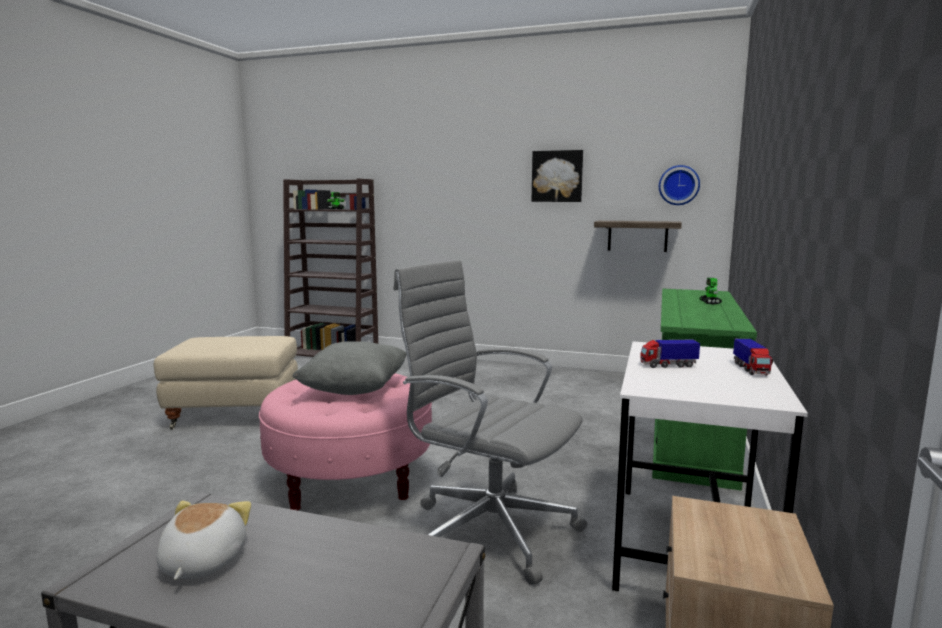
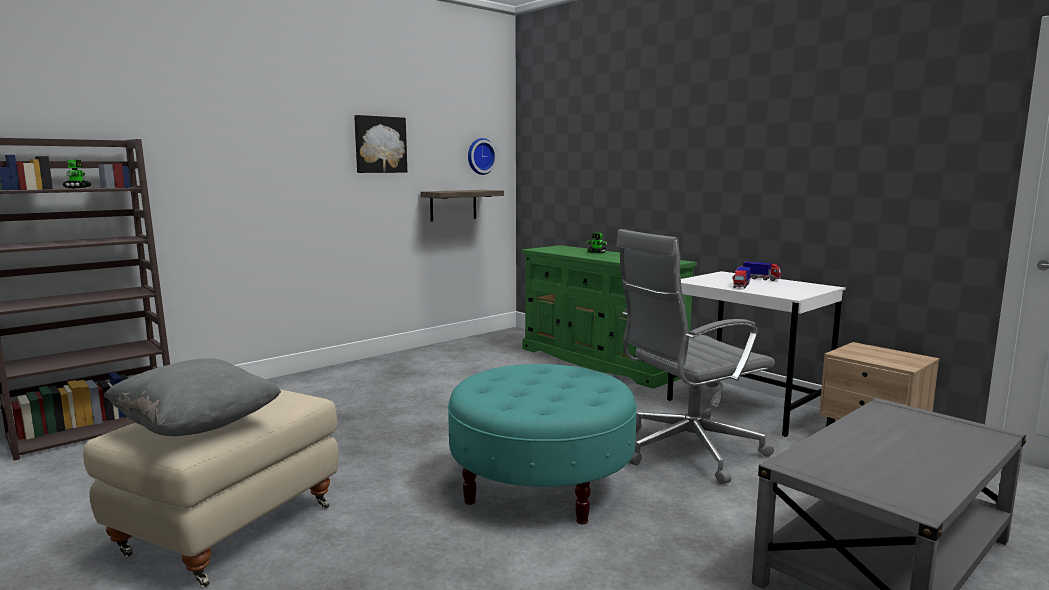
camera: 60 degrees left, 0 degrees up
plush toy [156,501,251,580] -> none
pink ottoman [259,373,432,511] -> turquoise ottoman [448,364,637,524]
grey pillow [292,341,407,395] -> grey pillow moved to [104,358,281,436]

